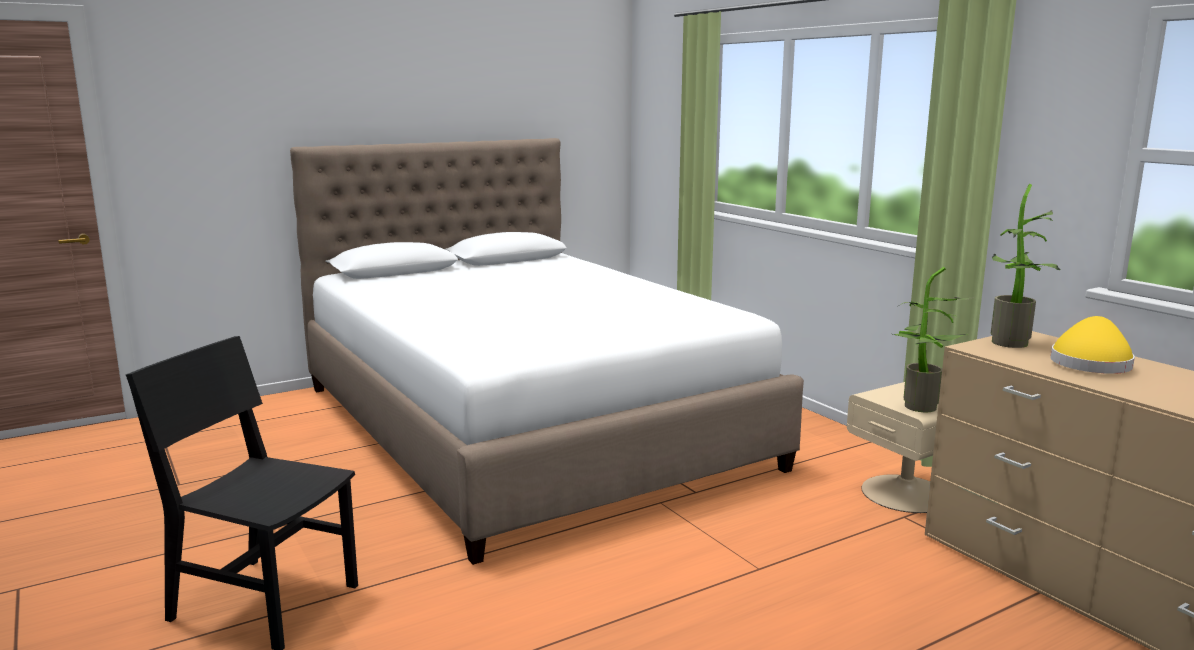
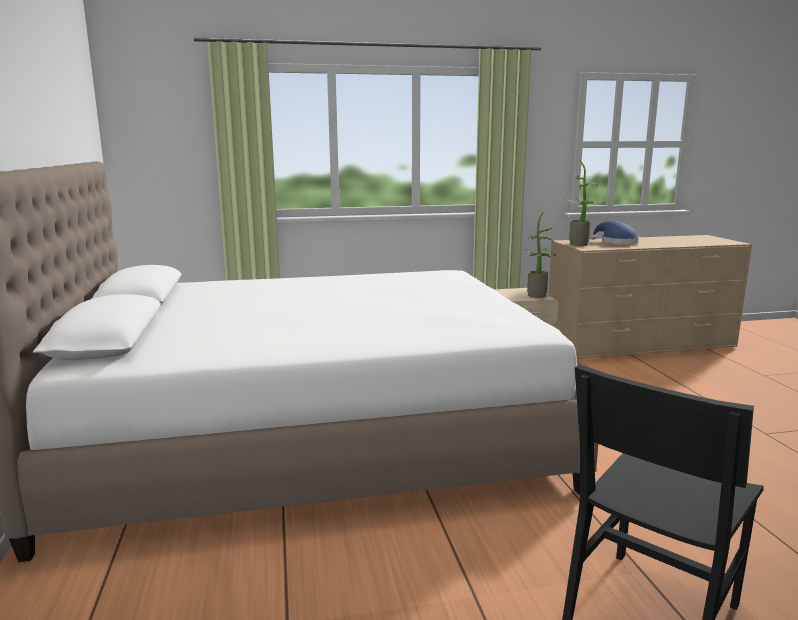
camera: 70 degrees left, 0 degrees up
yellow hat [1050,316,1135,374] -> blue hat [591,221,639,245]

